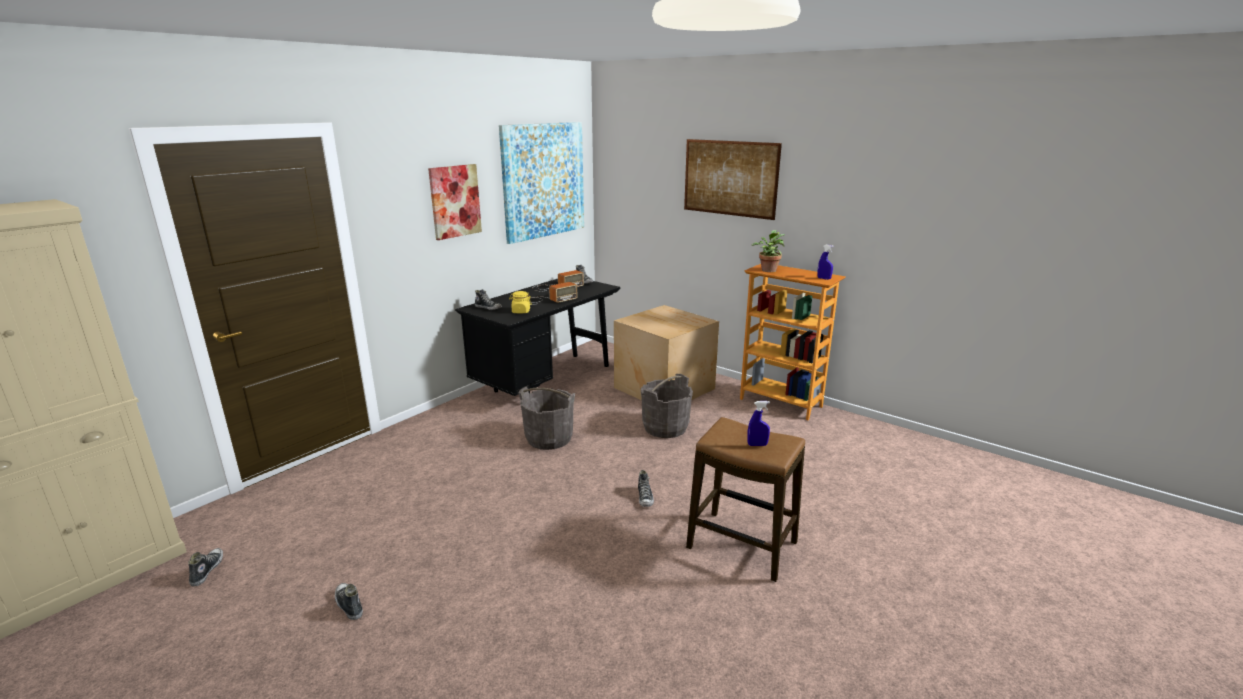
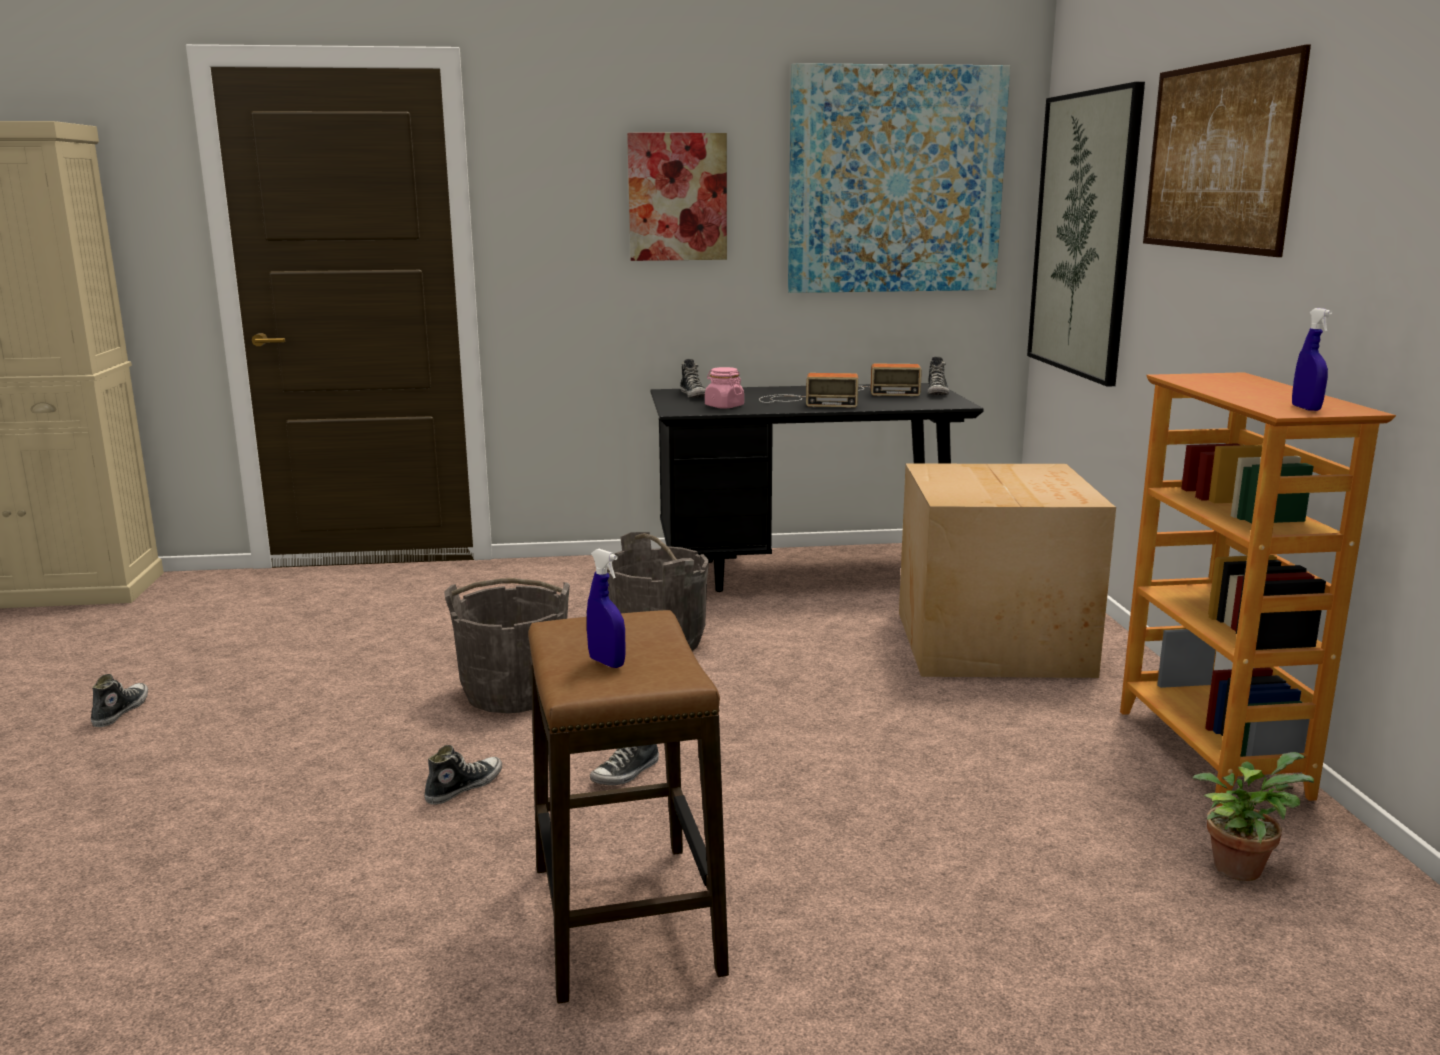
camera: 45 degrees right, 5 degrees down
shoe [188,548,223,586] -> shoe moved to [424,745,502,805]
yellow jar [509,291,532,313] -> pink jar [705,367,744,408]
grey bucket [641,374,693,438] -> grey bucket moved to [444,578,570,713]
potted plant [752,230,785,272] -> potted plant moved to [1193,752,1314,881]
none -> picture [1027,82,1145,386]

